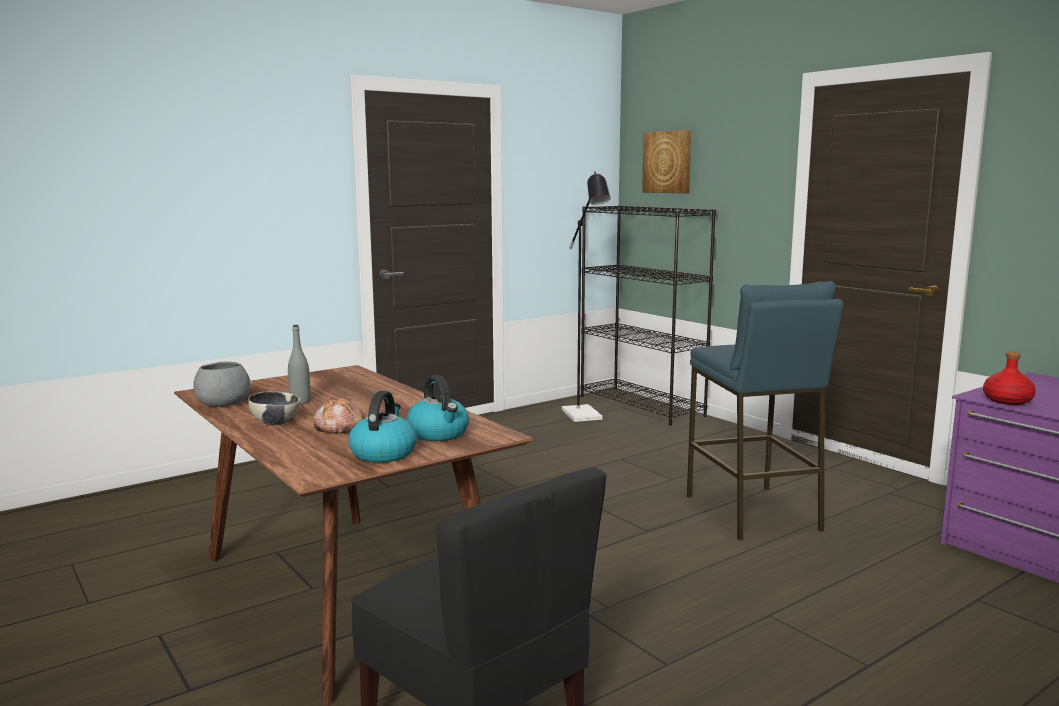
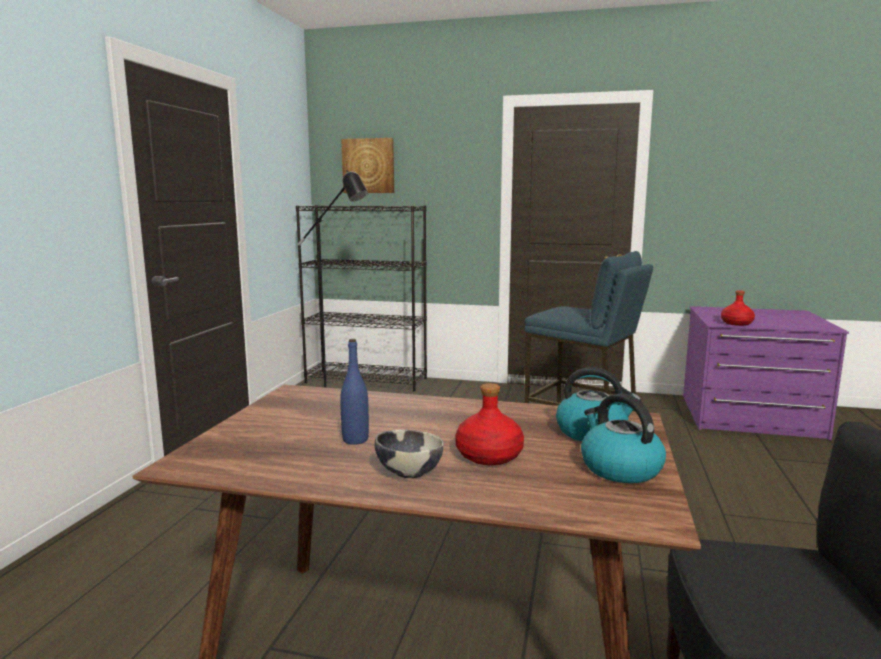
camera: 40 degrees left, 0 degrees up
grey bowl [193,361,251,407] -> none
grey bottle [288,325,310,404] -> blue bottle [340,339,369,445]
bread [313,397,364,433] -> red bottle [455,383,524,465]

